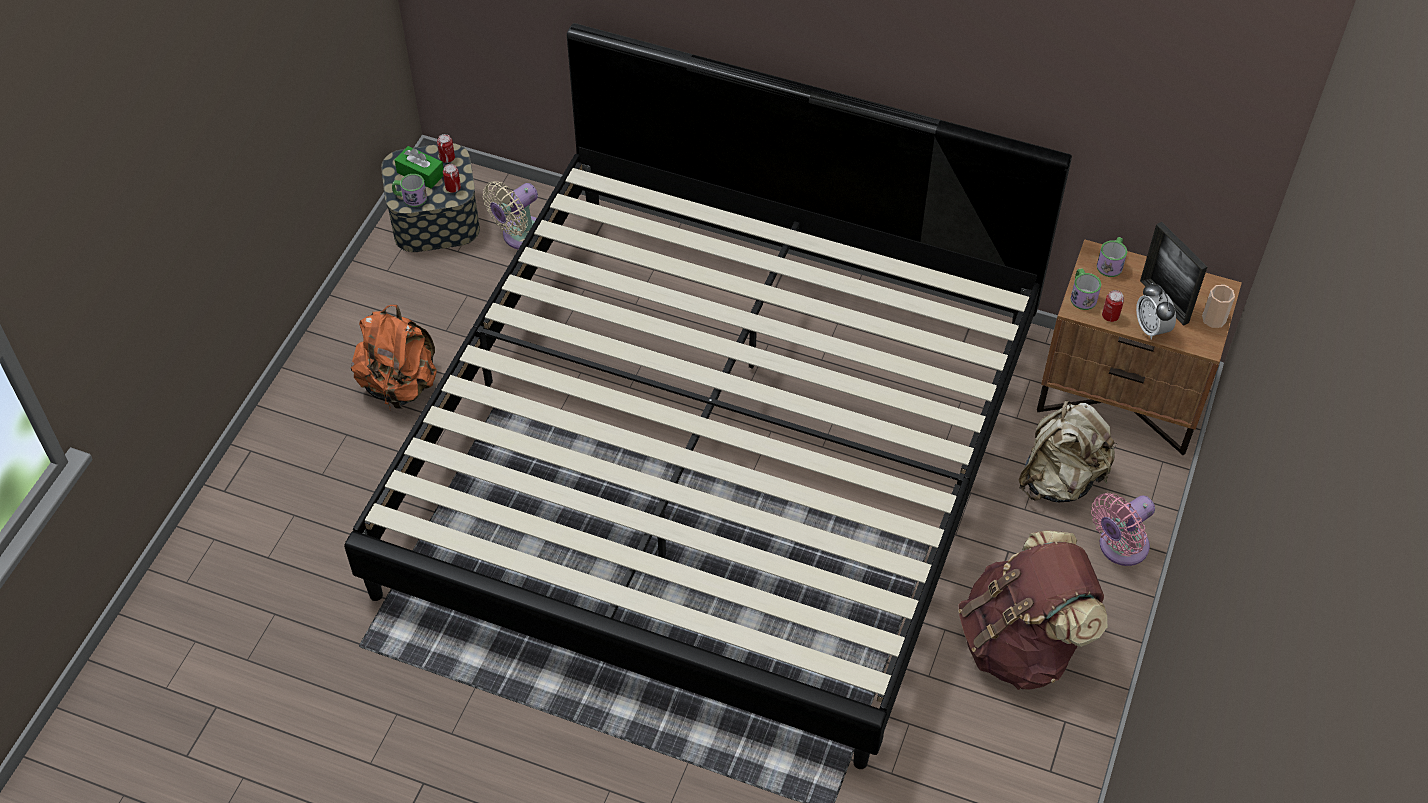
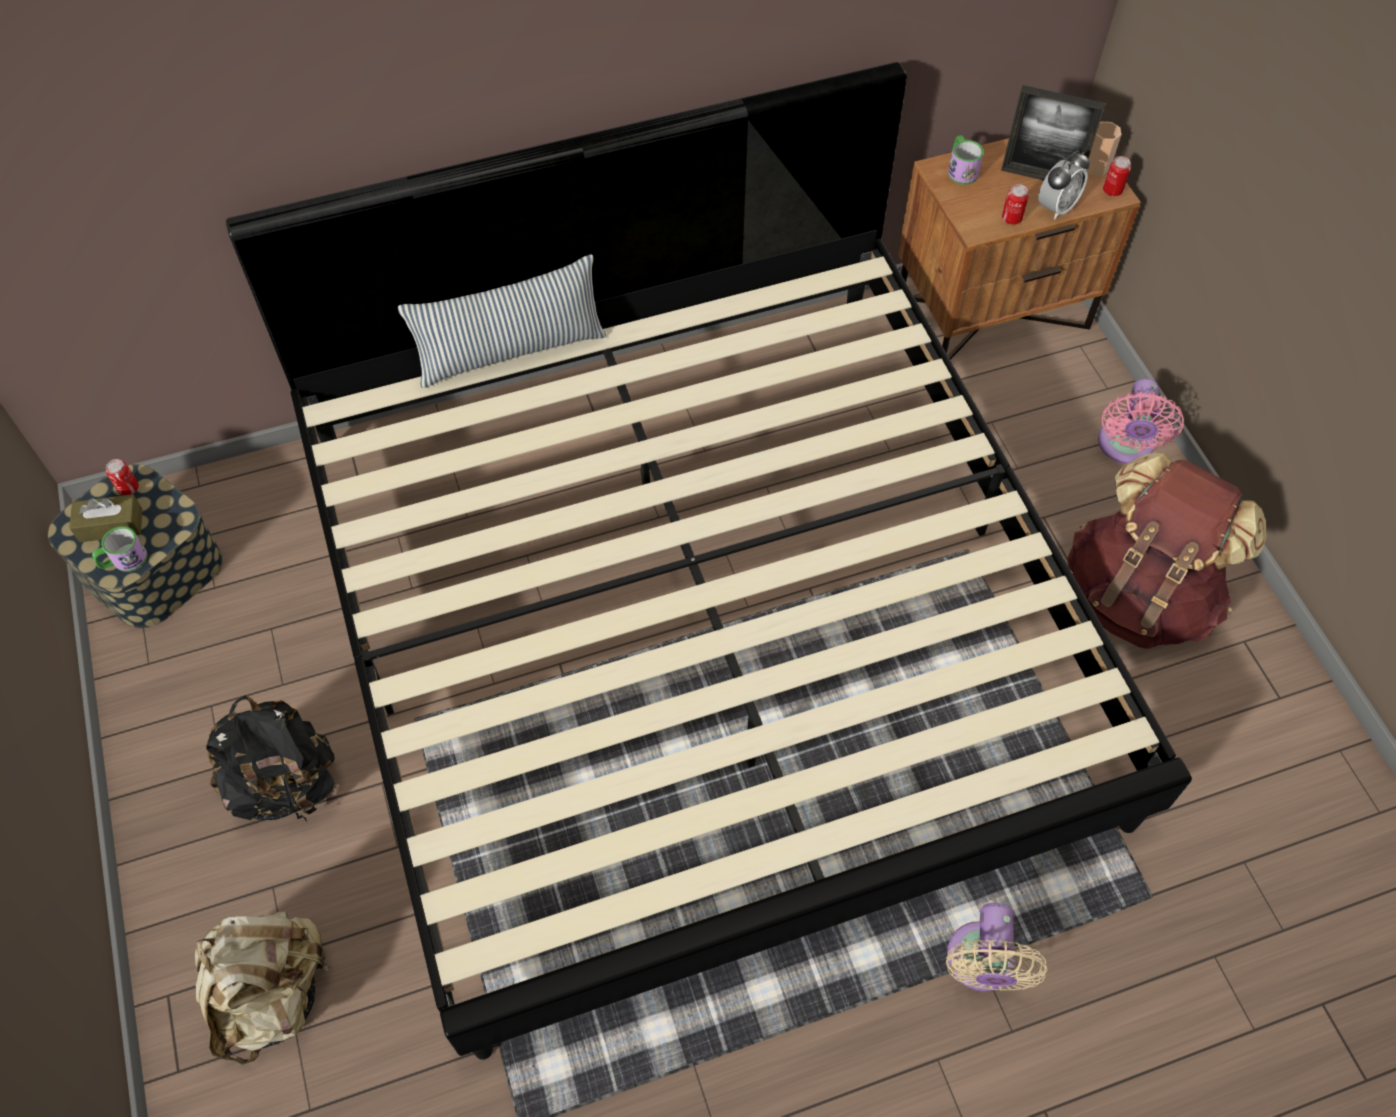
camera: 40 degrees left, 5 degrees up
orange backpack [351,305,437,409] -> black backpack [207,695,335,821]
green tissue box [395,146,444,189] -> brown tissue box [69,494,143,542]
can [443,164,461,193] -> can moved to [1103,156,1131,196]
beige fan [483,181,538,249] -> beige fan moved to [946,903,1048,992]
beige backpack [1019,400,1117,502] -> beige backpack moved to [195,911,331,1065]
mug [1070,268,1101,310] -> none
alarm clock [1136,283,1176,340] -> alarm clock turned 75 degrees counterclockwise [1038,150,1090,220]
none -> pillow [398,254,606,388]

